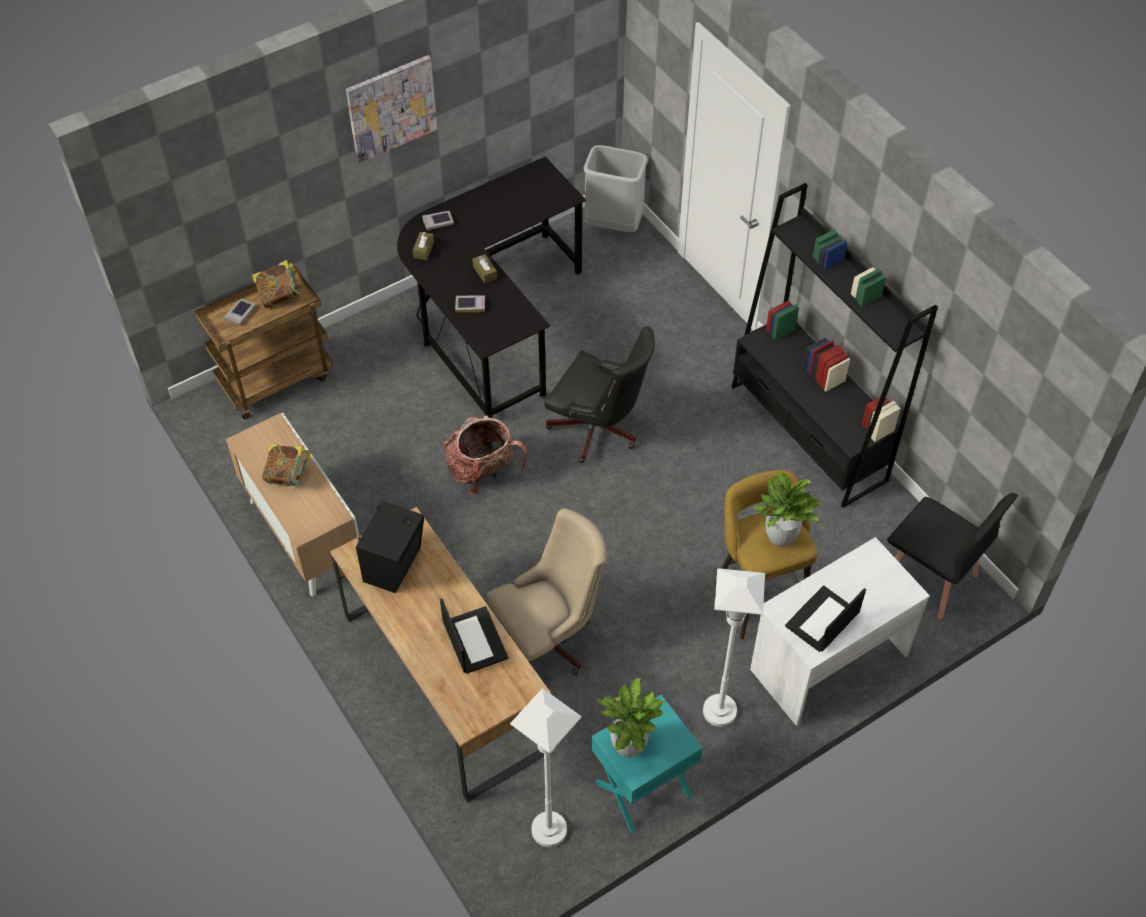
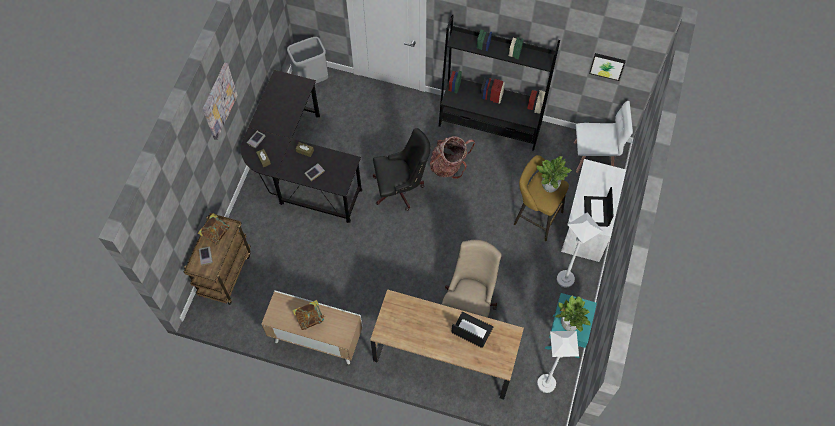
camera: 40 degrees left, 10 degrees up
black speaker [356,501,424,593] -> none
backpack [444,416,528,494] -> backpack moved to [430,136,475,179]
black chair [887,493,1018,619] -> white chair [574,101,633,173]
none -> picture [589,53,626,81]

